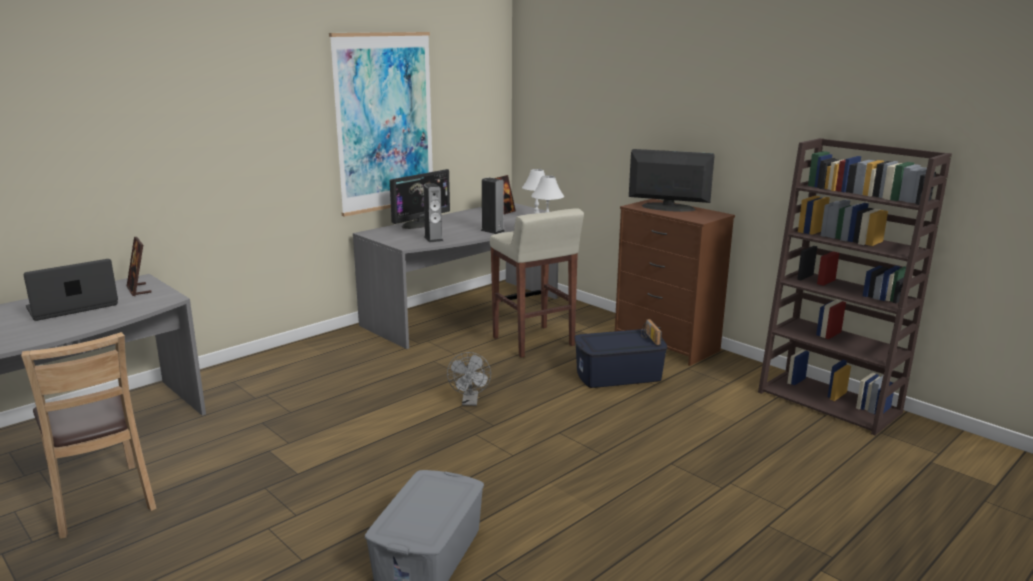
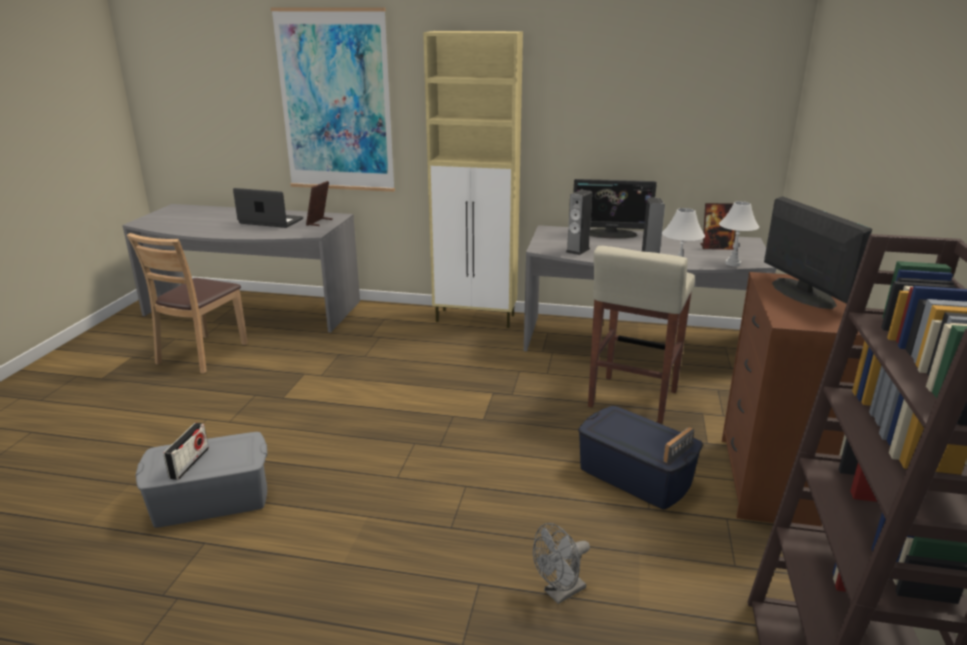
camera: 55 degrees right, 5 degrees up
picture [329,32,433,217] -> picture moved to [270,7,395,192]
grey fan [447,352,491,406] -> grey fan moved to [533,523,590,604]
none -> radio [163,423,209,480]
none -> beige cabinet [423,31,523,328]

